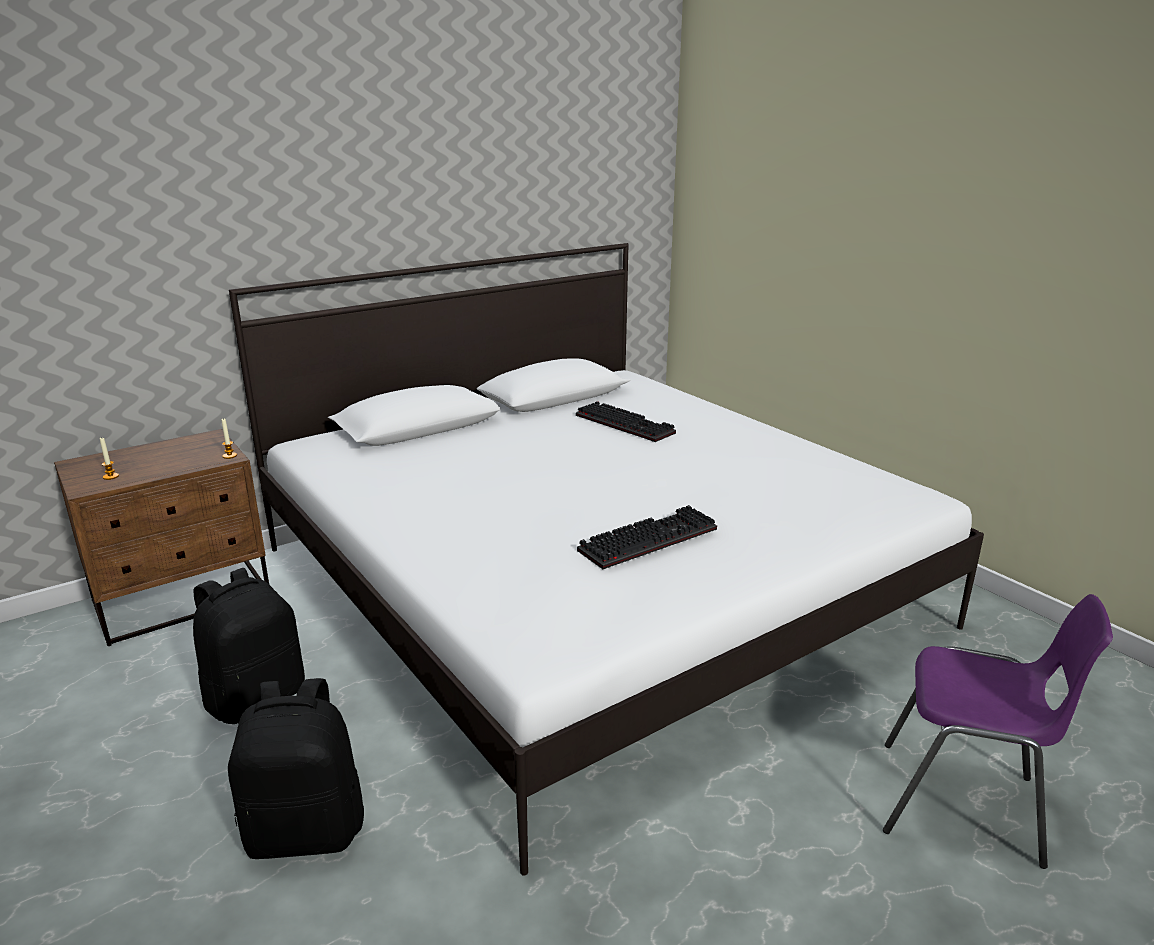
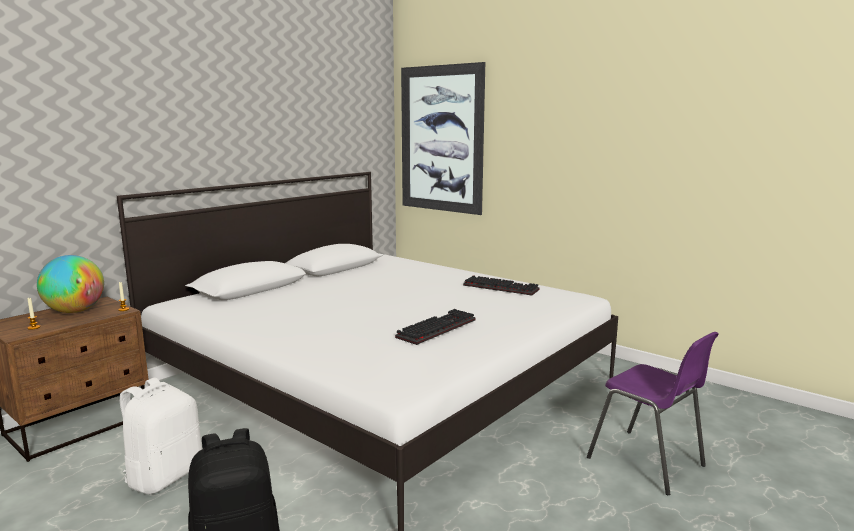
camera: 15 degrees left, 10 degrees down
black backpack [193,568,305,724] -> white backpack [120,378,202,494]
keyboard [576,401,676,442] -> keyboard moved to [463,275,539,296]
purple chair [883,594,1113,869] -> purple chair turned 45 degrees clockwise [587,332,719,495]
none -> globe [37,255,104,313]
none -> picture [401,62,485,215]

